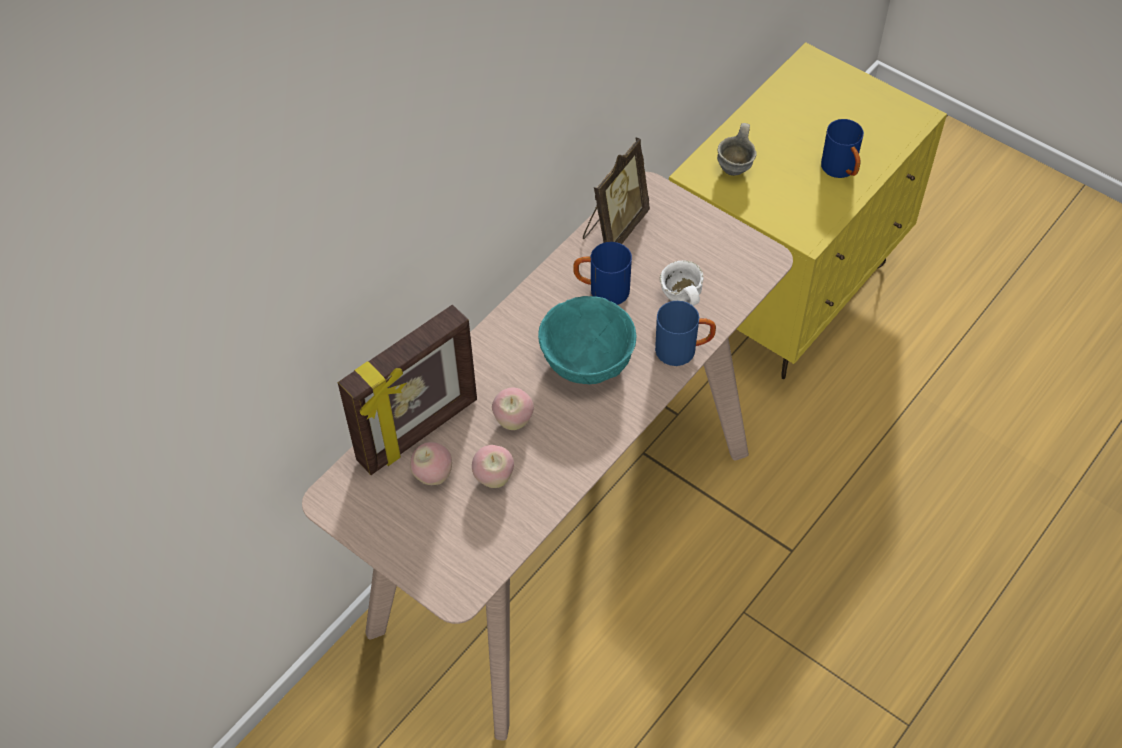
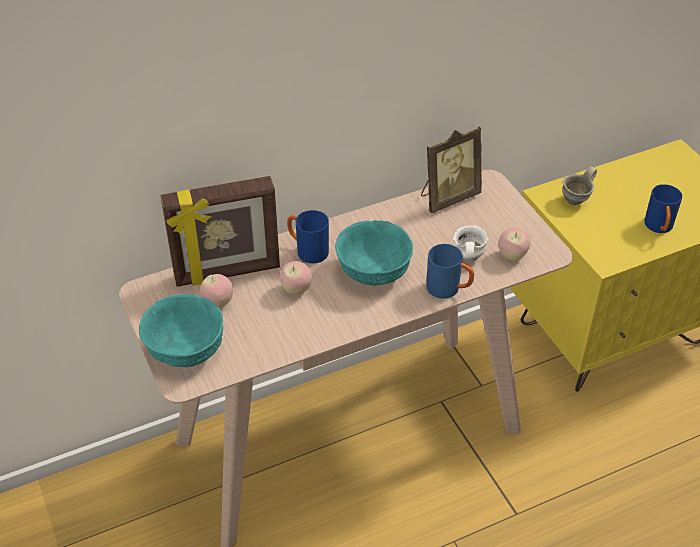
camera: 25 degrees right, 10 degrees down
apple [472,445,514,488] -> apple moved to [498,228,531,261]
blue mug [573,242,632,305] -> blue mug moved to [287,210,329,263]
none -> turquoise bowl [139,294,223,367]

